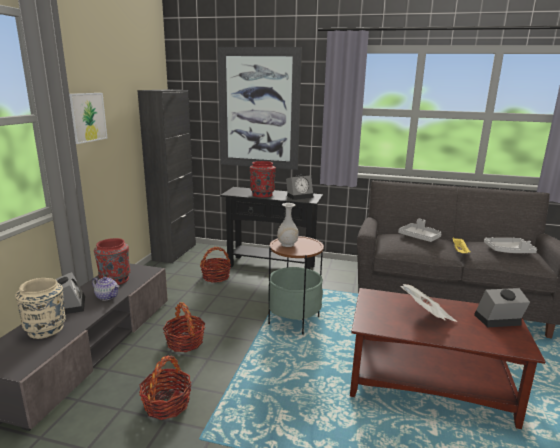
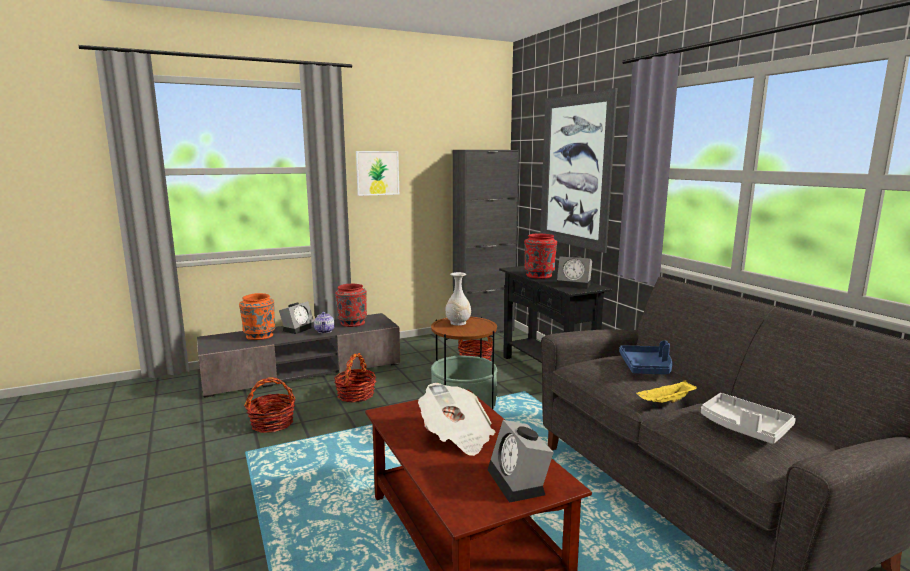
camera: 50 degrees right, 5 degrees down
beige vase [15,278,66,339] -> orange vase [239,293,275,340]
grey tray [398,219,442,242] -> blue tray [619,340,673,374]
alarm clock [474,288,530,327] -> alarm clock turned 150 degrees counterclockwise [488,420,554,503]

